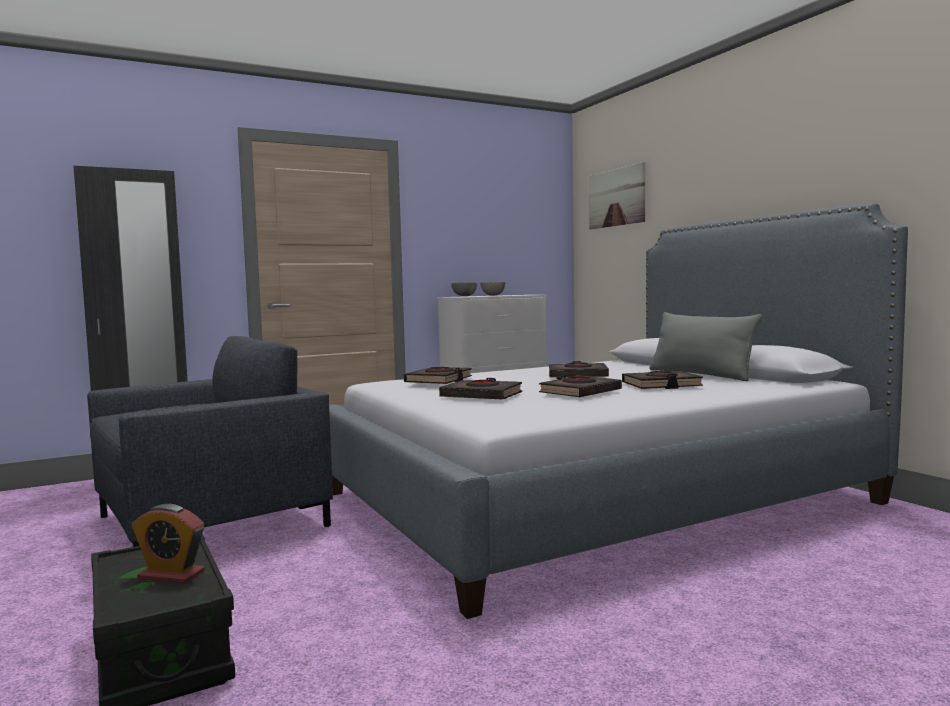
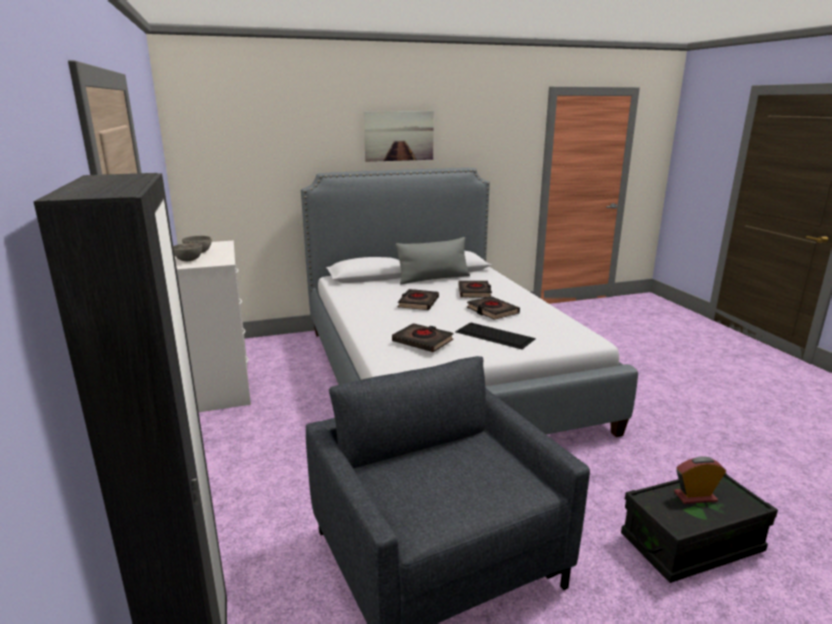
camera: 80 degrees left, 15 degrees up
alarm clock [132,504,204,583] -> alarm clock turned 120 degrees counterclockwise [674,456,726,504]
black book [439,378,522,400] -> keyboard [455,322,536,349]
picture [589,162,645,230] -> picture moved to [364,111,434,162]

